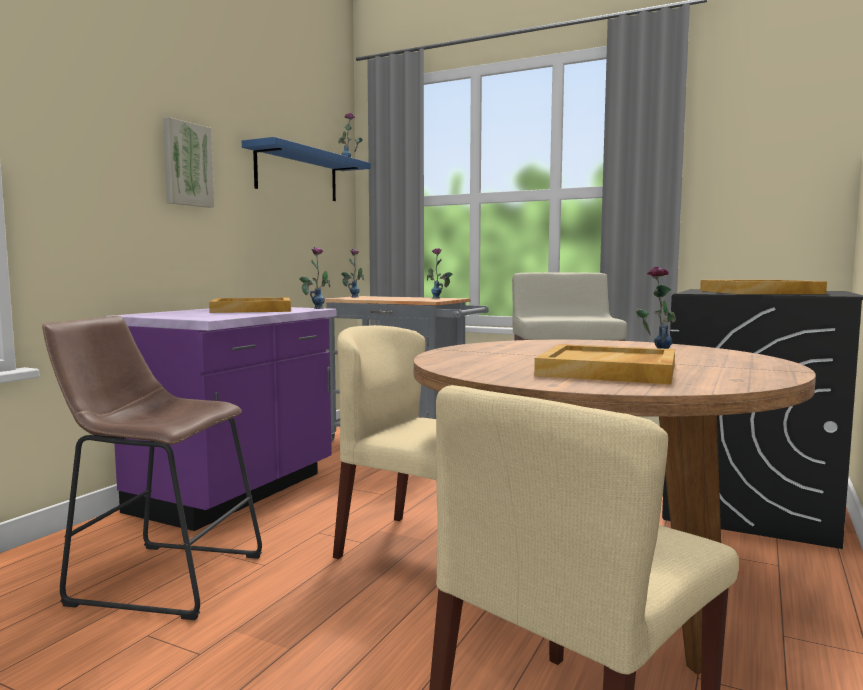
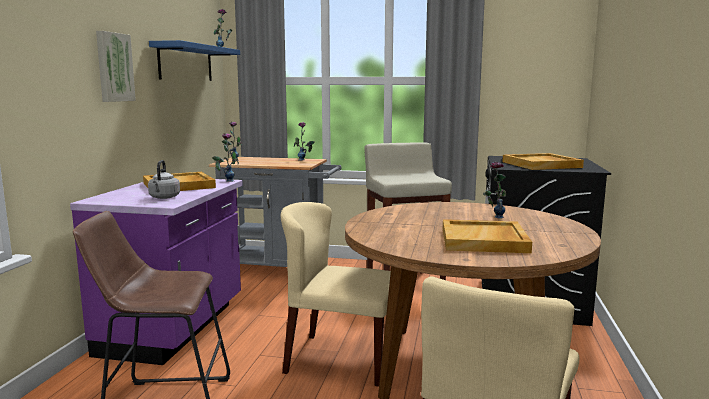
camera: 15 degrees left, 5 degrees up
none -> grey kettle [148,160,180,199]

